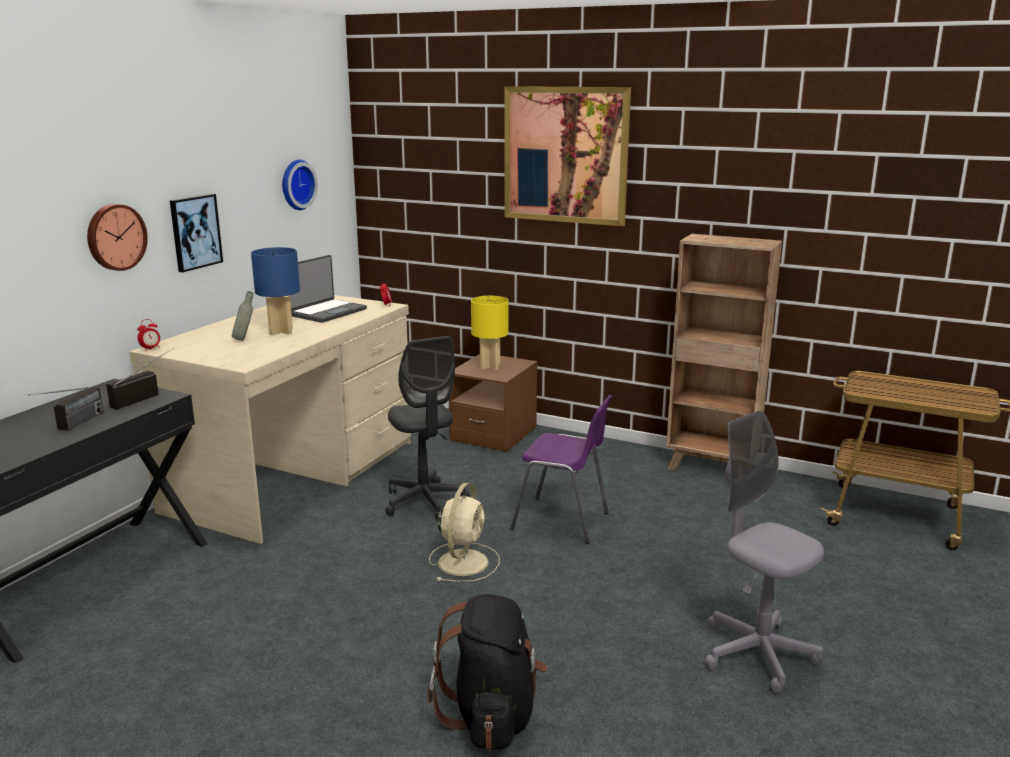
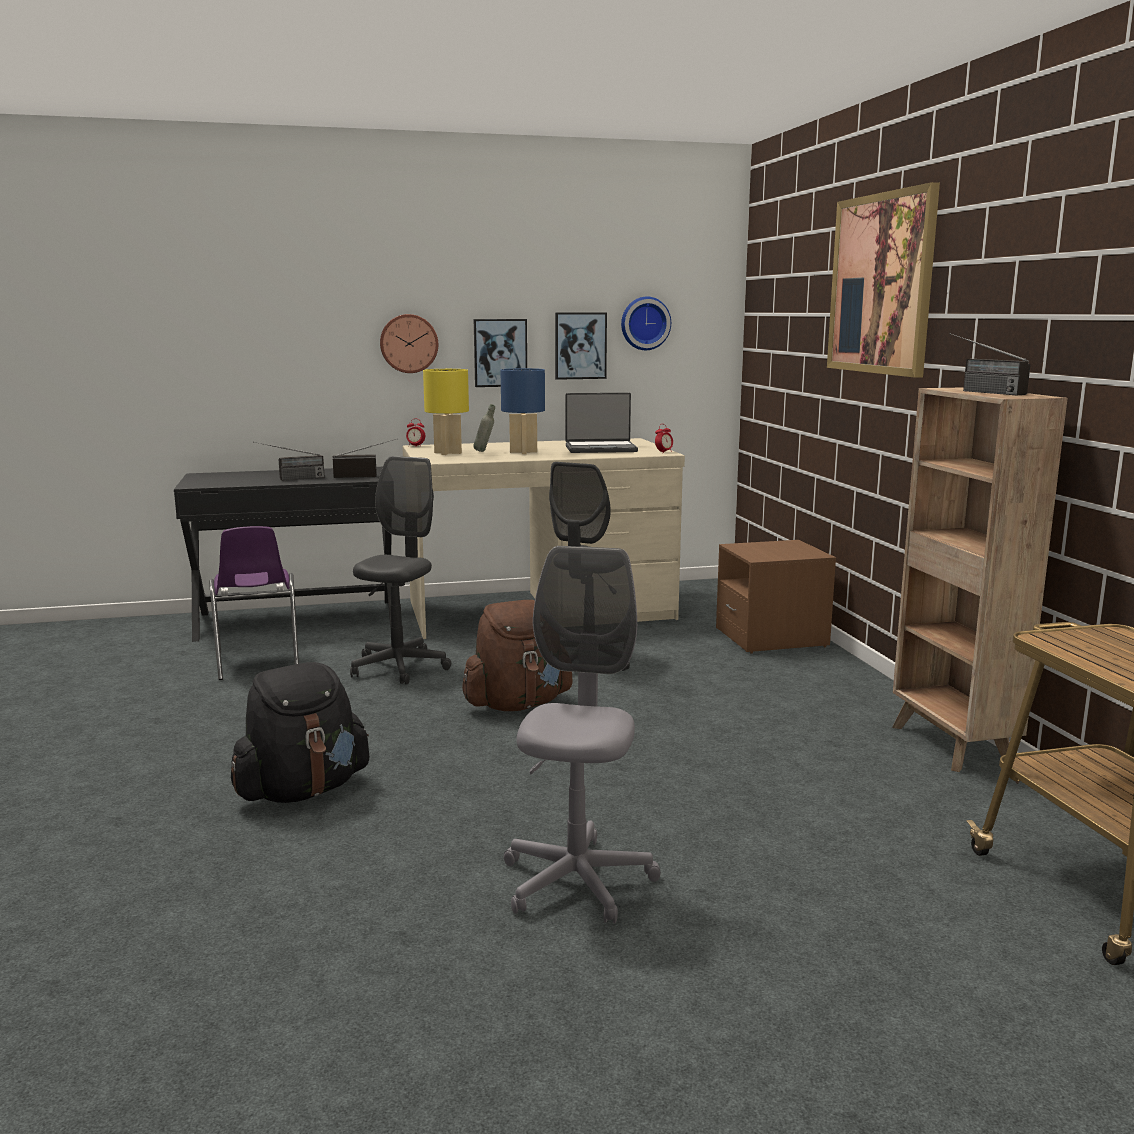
camera: 50 degrees right, 5 degrees down
beige fan [429,483,500,582] -> brown backpack [462,600,573,711]
yellow table lamp [471,296,509,370] -> yellow table lamp moved to [423,369,469,455]
purple chair [510,395,613,544] -> purple chair moved to [209,526,299,680]
none -> grey office chair [350,456,451,685]
none -> picture [555,312,607,380]
none -> radio [949,333,1030,395]

